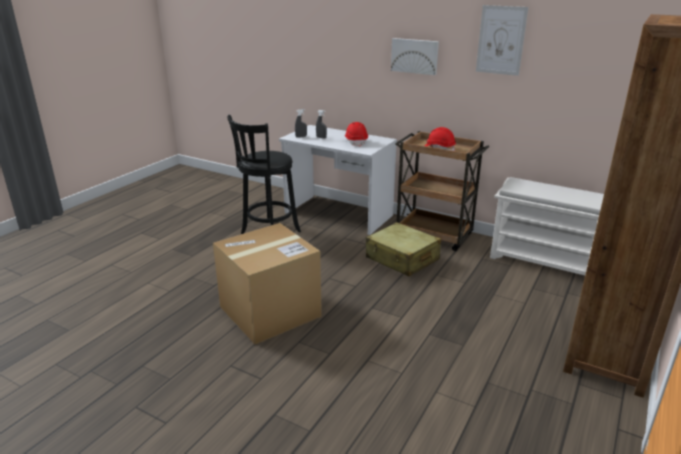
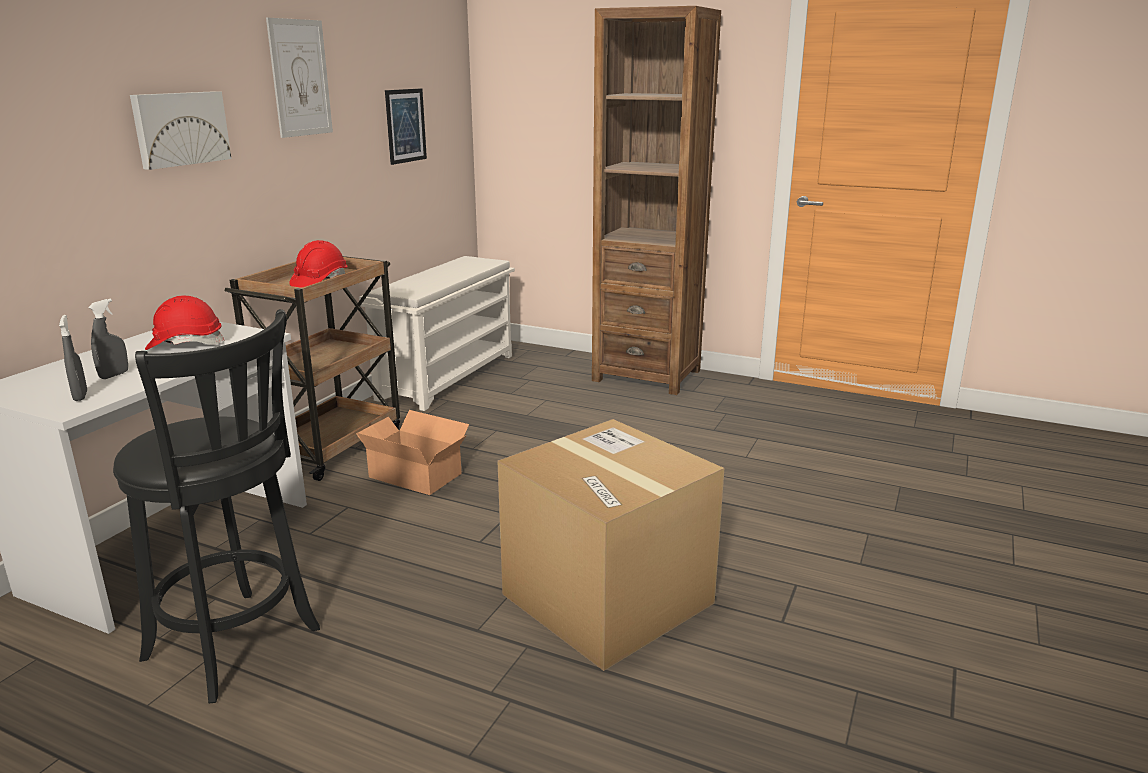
camera: 95 degrees left, 5 degrees down
beige suitcase [366,222,441,276] -> cardboard box [356,410,469,495]
none -> picture [385,88,427,165]

